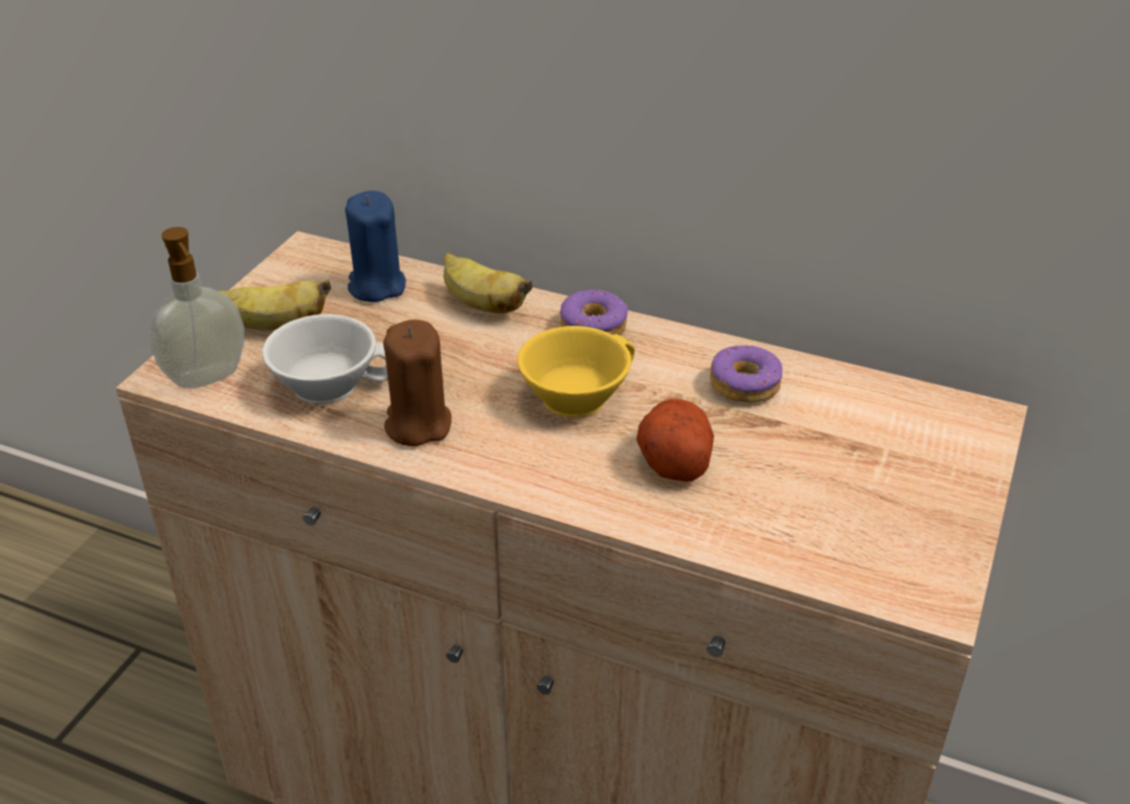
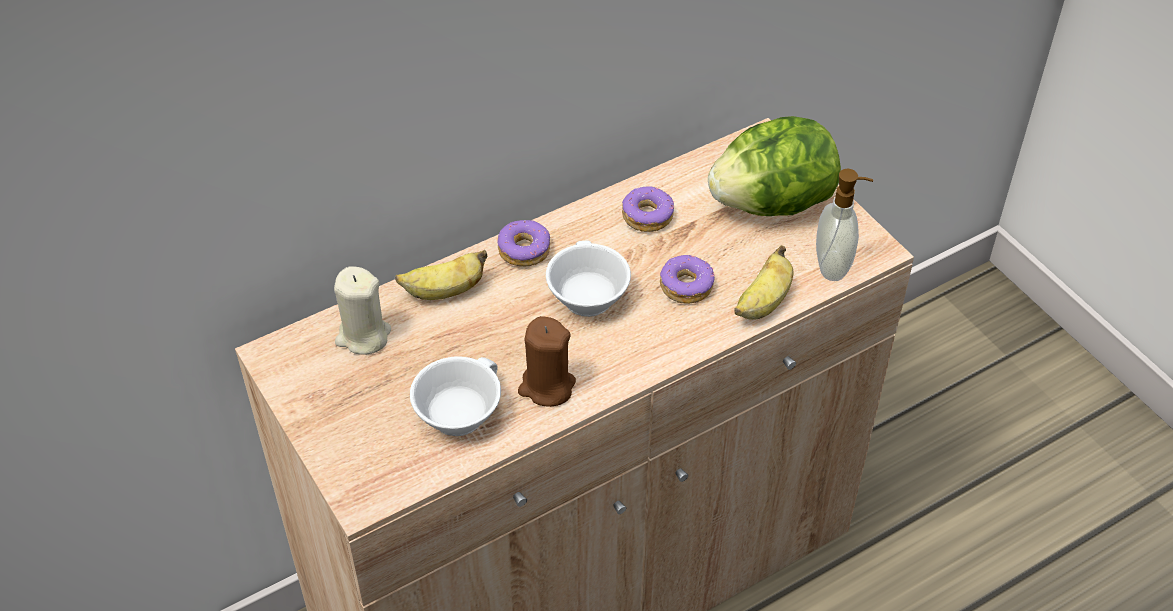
camera: 55 degrees left, 10 degrees up
soap dispenser [149,227,245,389] -> soap dispenser moved to [816,169,873,281]
banana [218,279,331,330] -> banana moved to [734,245,794,320]
blue candle [345,191,406,302] -> beige candle [334,266,391,355]
yellow cup [517,326,635,418] -> white cup [546,241,631,317]
potato [636,399,714,482] -> donut [660,255,714,304]
none -> lettuce [708,116,841,216]

